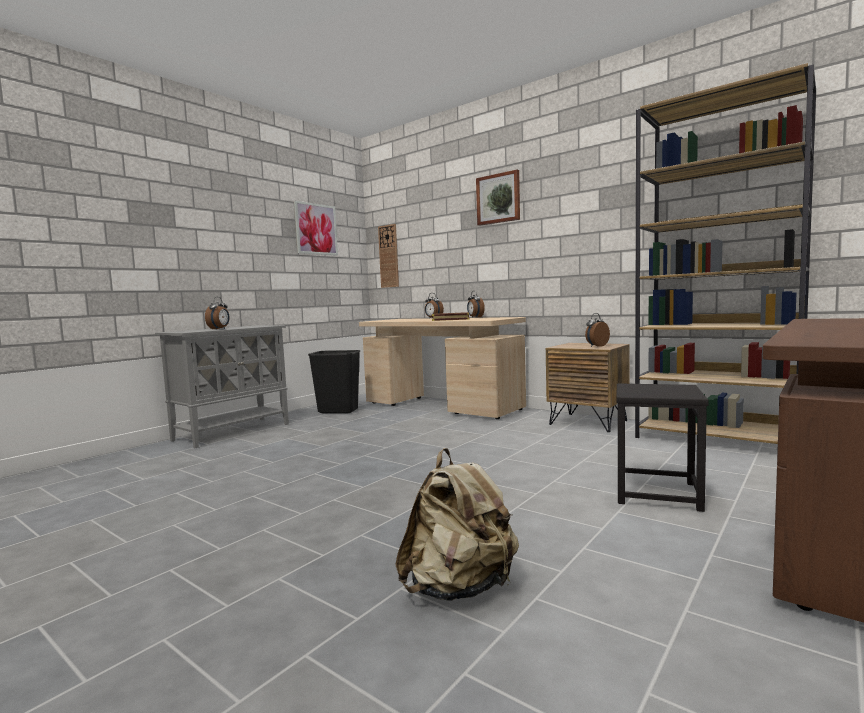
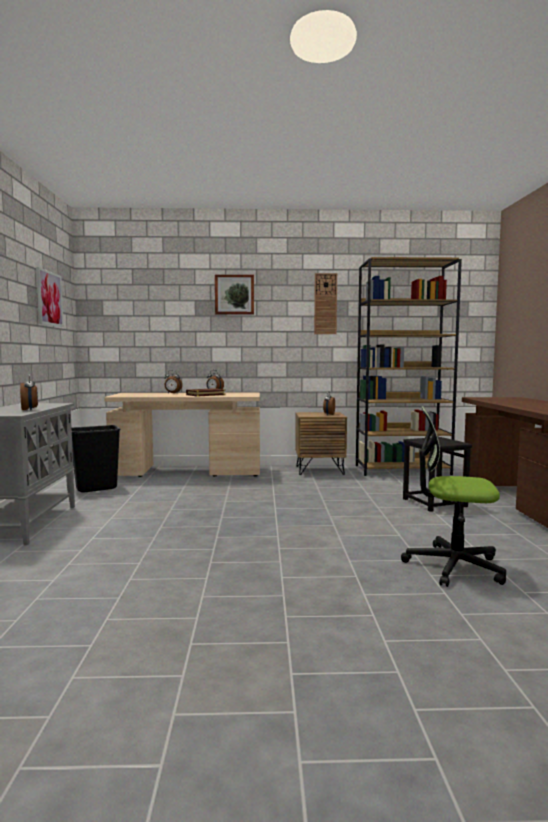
camera: 40 degrees left, 0 degrees up
wall clock [378,224,399,288] -> wall clock moved to [314,273,337,334]
beige backpack [395,448,519,601] -> office chair [401,406,506,587]

